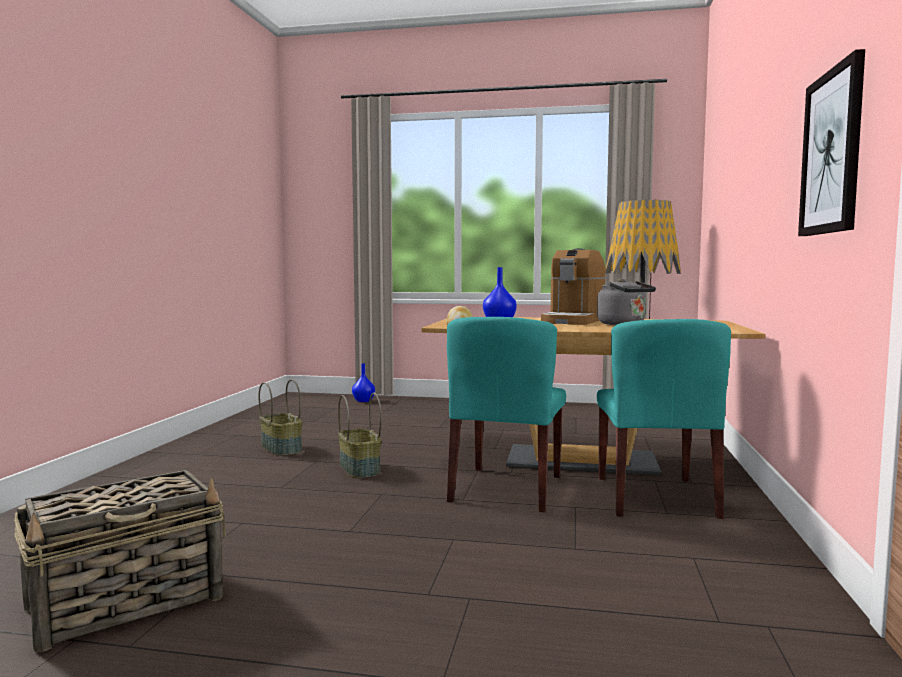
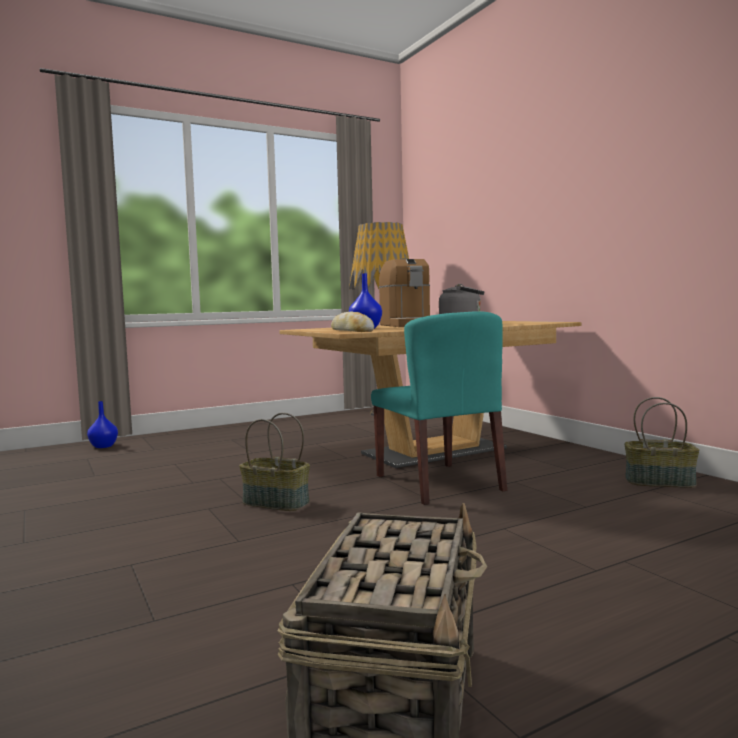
camera: 40 degrees left, 0 degrees up
basket [259,379,302,456] -> basket moved to [624,397,699,488]
turquoise chair [597,319,731,519] -> none
picture [798,49,865,236] -> none

